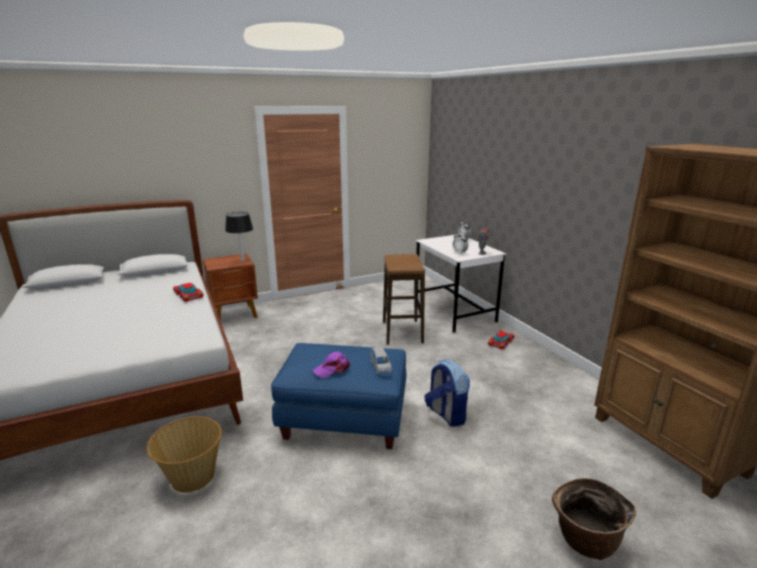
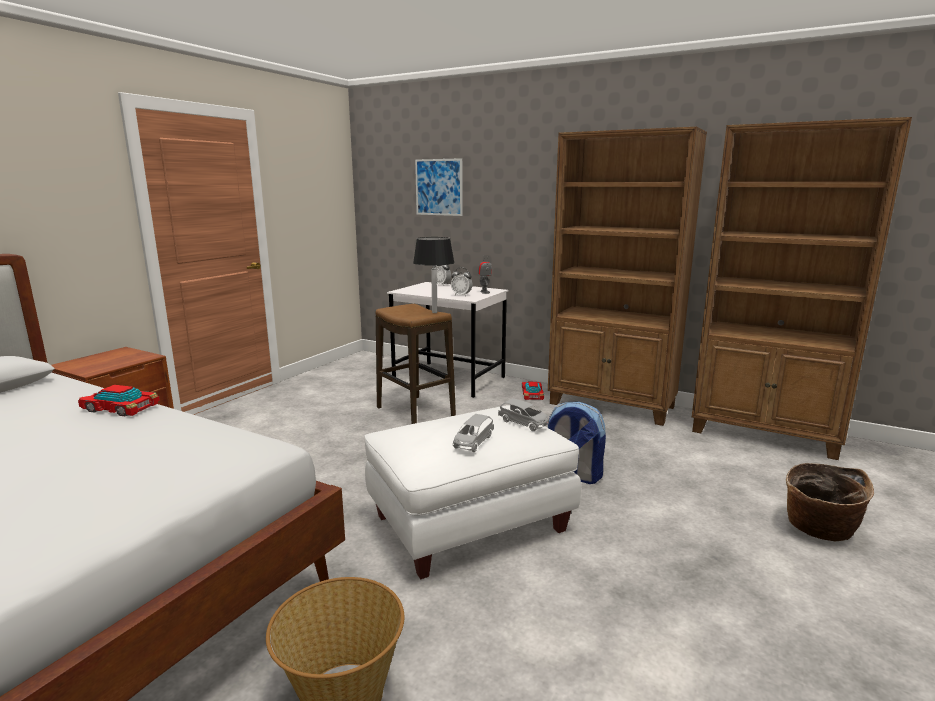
camera: 35 degrees left, 5 degrees down
black table lamp [225,212,253,262] -> black table lamp moved to [413,237,455,313]
blue ottoman [271,343,407,449] -> white ottoman [364,405,581,579]
purple cap [313,352,350,378] -> grey toy car [453,414,494,452]
none -> picture [415,158,463,216]
none -> brown bookcase [548,127,707,426]

